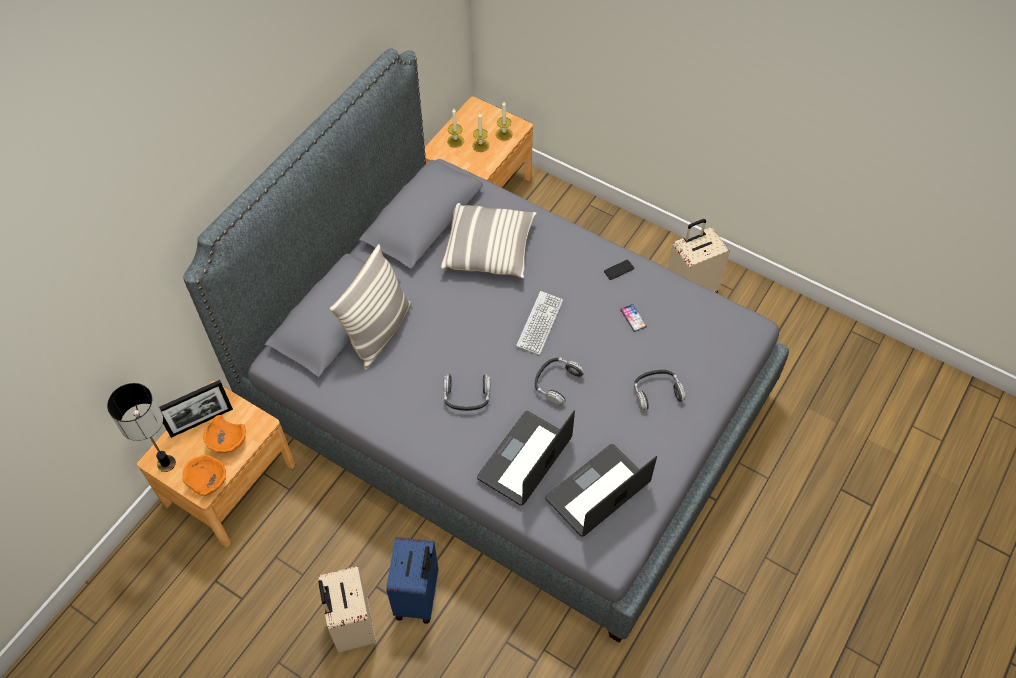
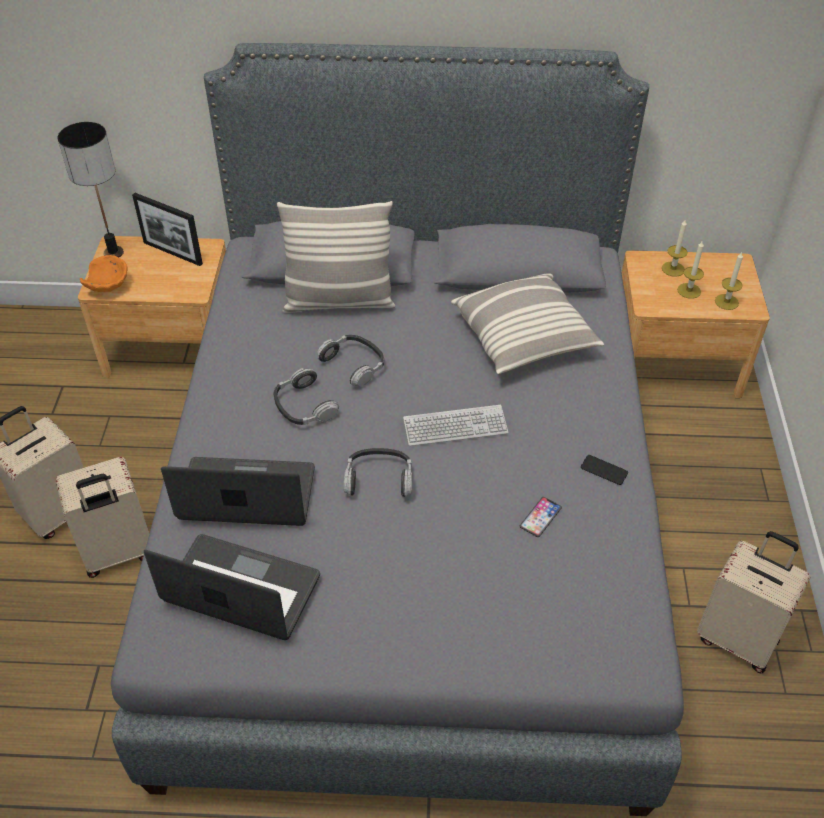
camera: 60 degrees right, 10 degrees down
orange bowl [203,415,246,453] -> none
blue suitcase [386,537,438,624] -> beige suitcase [55,457,149,578]
headphones [634,370,686,410] -> headphones moved to [317,335,384,387]

